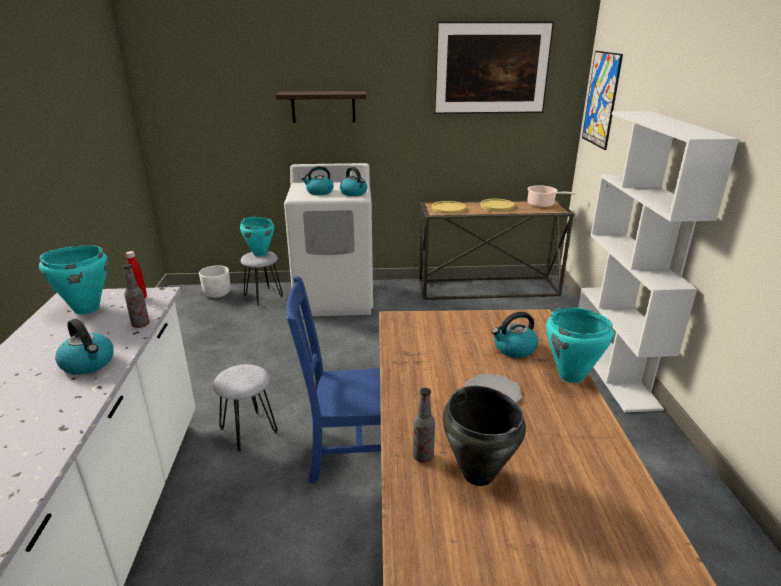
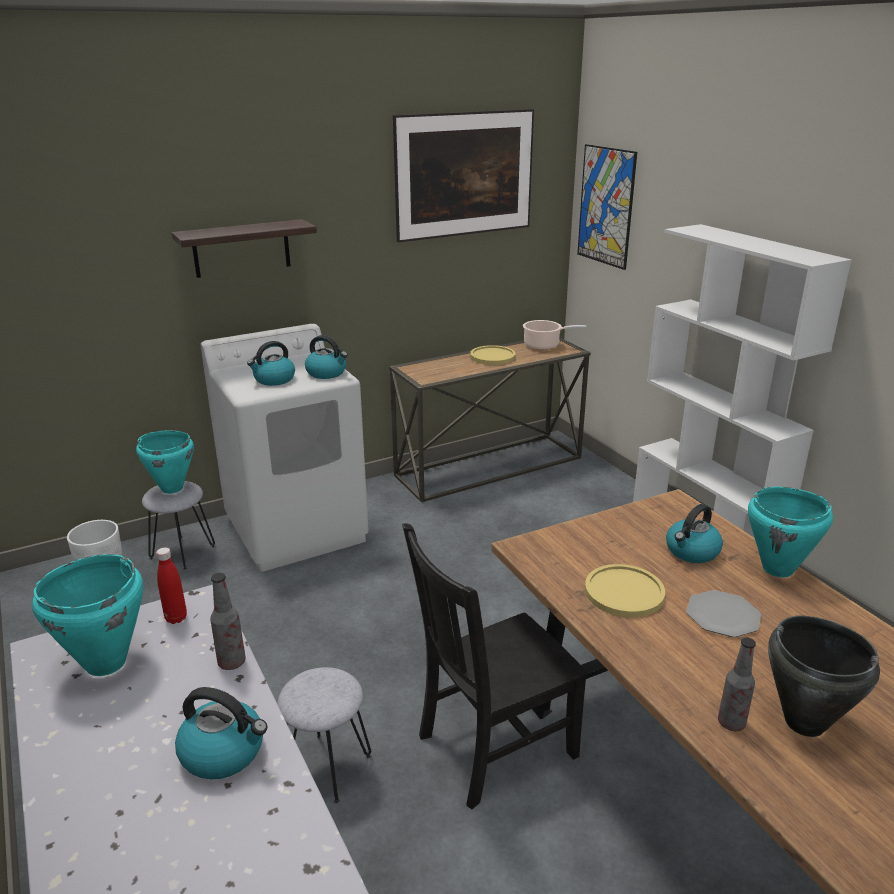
camera: 25 degrees left, 0 degrees up
blue chair [286,276,381,483] -> black chair [402,523,587,809]
yellow plate [432,201,466,214] -> yellow plate moved to [585,564,665,617]

